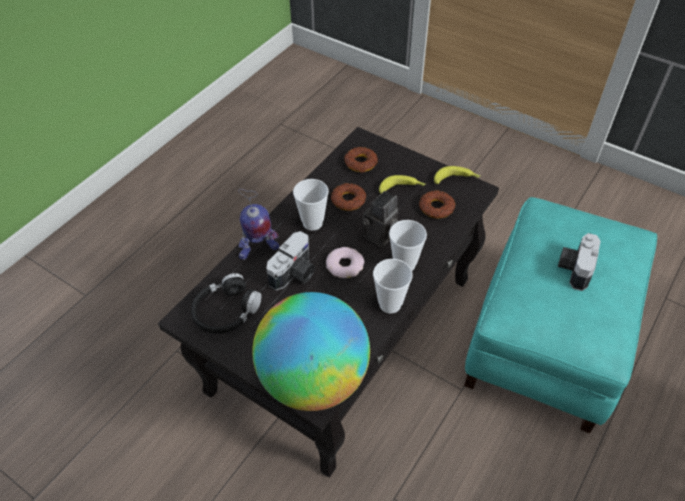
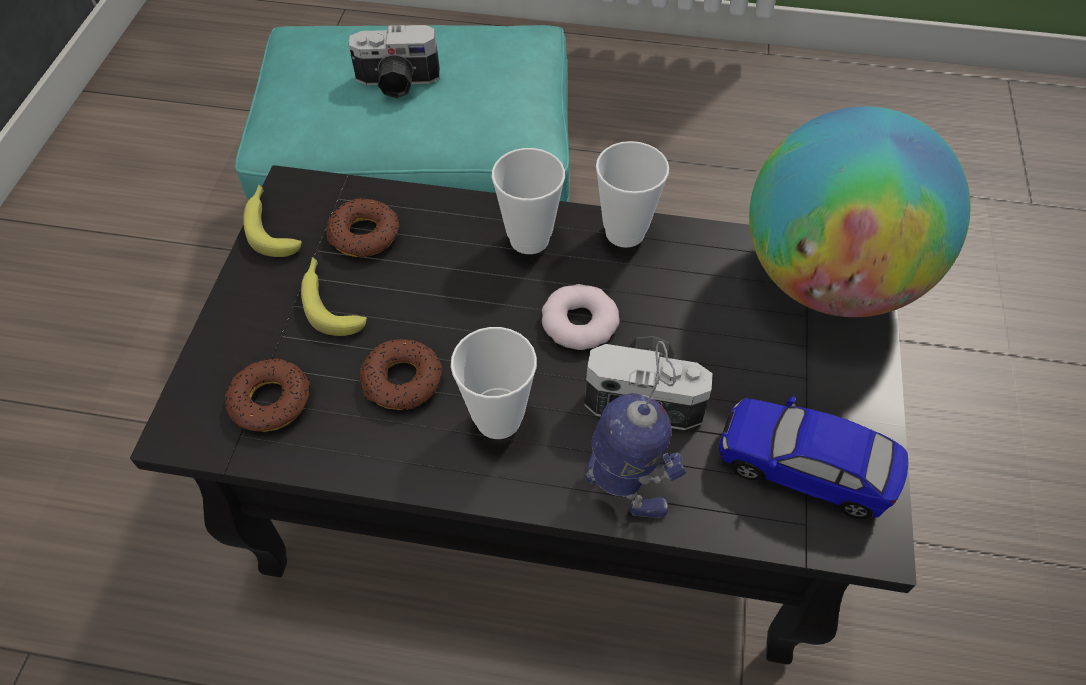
camera: 115 degrees left, 5 degrees up
black headphones [191,273,262,334] -> toy car [719,397,908,519]
camera [362,191,398,247] -> none

